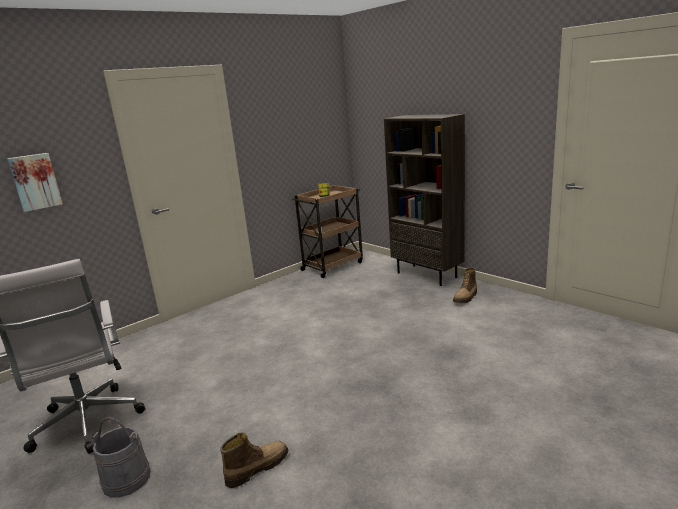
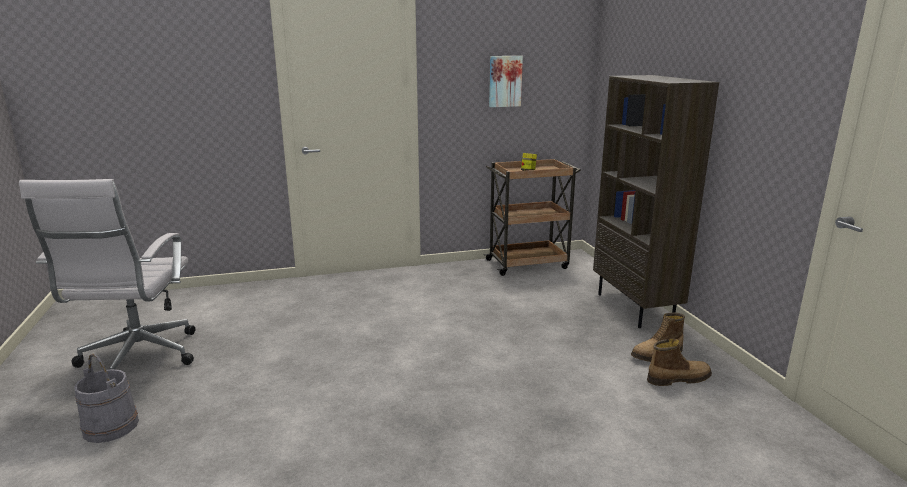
camera: 25 degrees right, 0 degrees up
picture [7,153,63,212] -> picture moved to [489,56,523,107]
boot [220,433,288,488] -> boot moved to [647,339,712,386]

